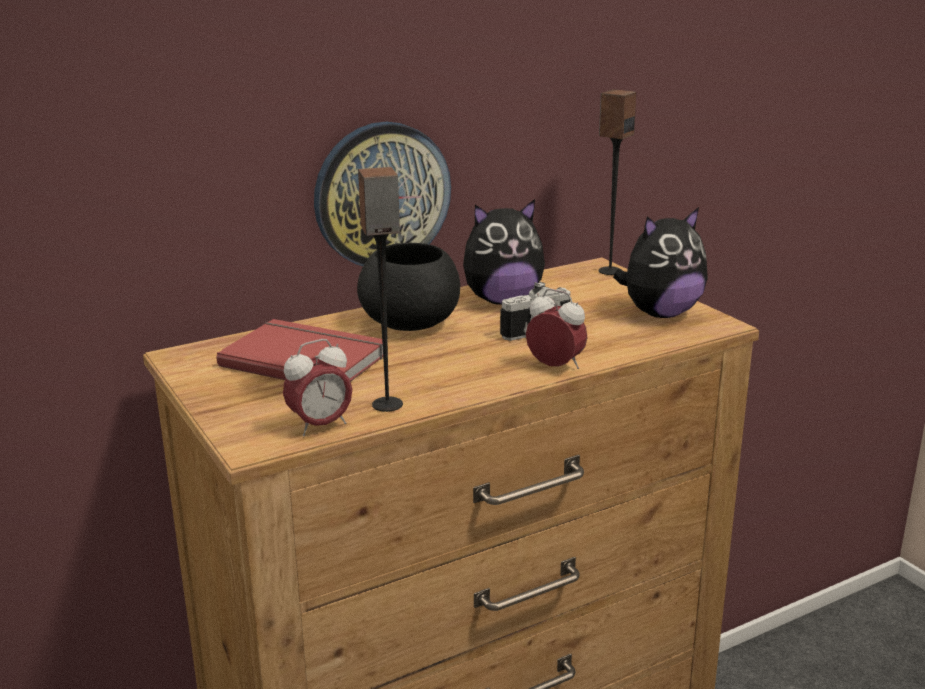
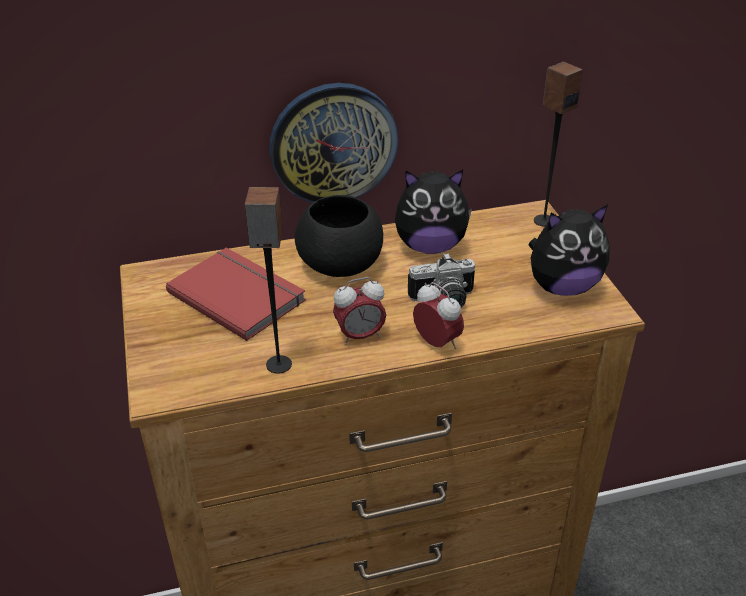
camera: 15 degrees right, 15 degrees up
alarm clock [283,339,352,436] -> alarm clock moved to [333,277,386,345]

